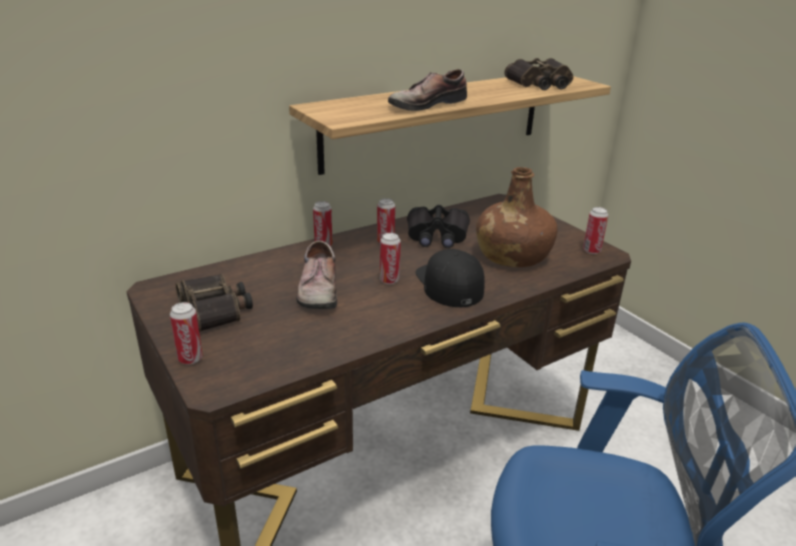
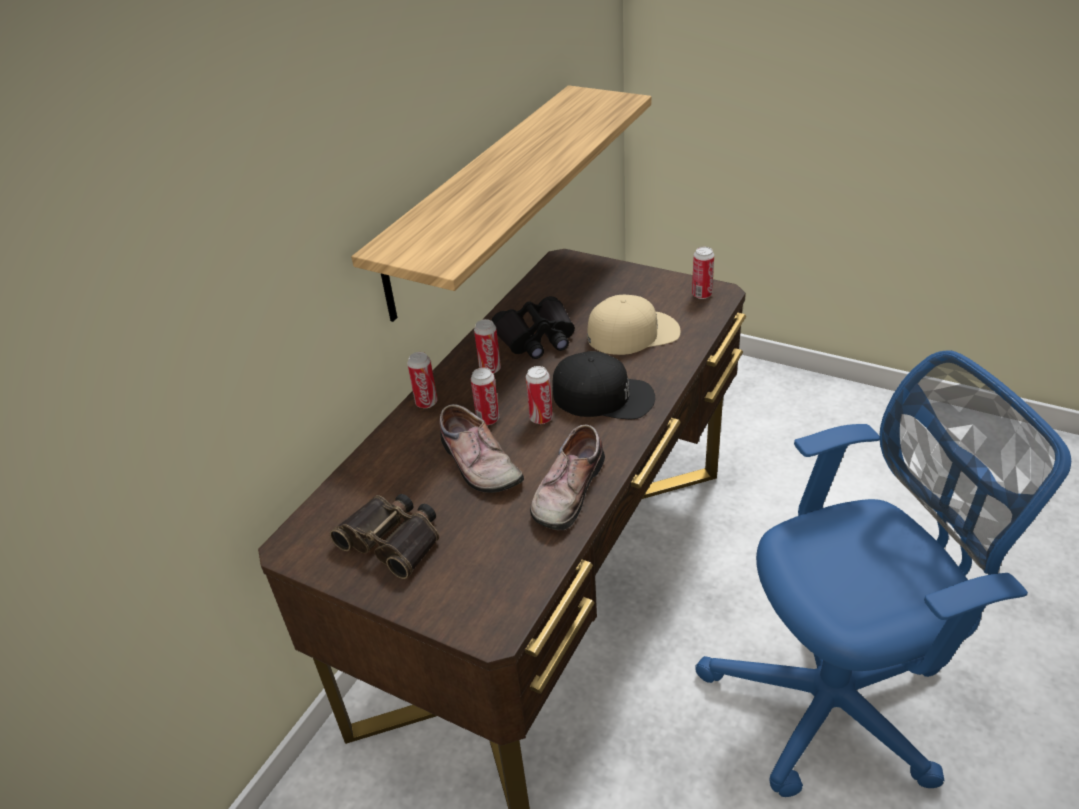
camera: 25 degrees left, 10 degrees up
can [170,302,203,365] -> can moved to [471,367,499,425]
shoe [388,69,467,111] -> shoe moved to [530,424,605,530]
black cap [416,249,485,307] -> black cap turned 150 degrees clockwise [552,351,655,419]
brown bottle [476,167,558,267] -> beige cap [587,295,680,355]
binoculars [504,58,573,90] -> none

